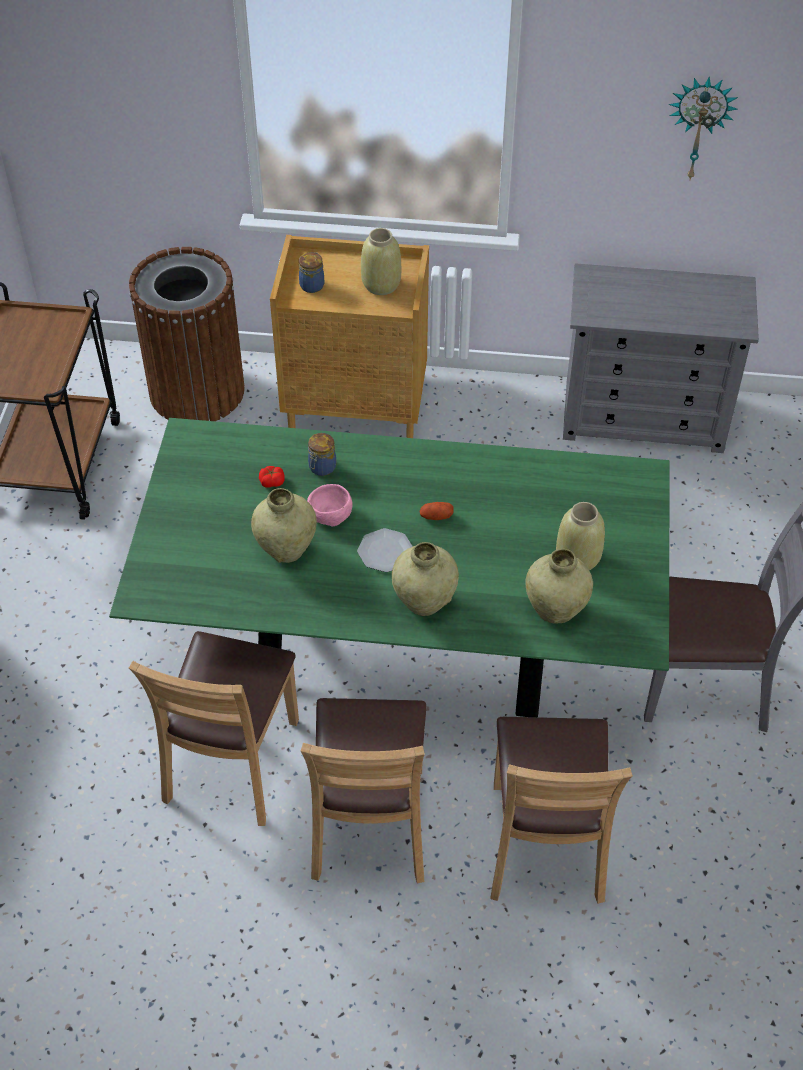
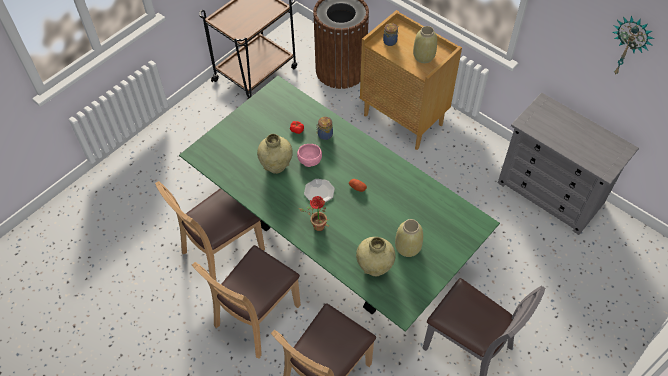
camera: 35 degrees right, 5 degrees up
beige vase [392,542,459,616] -> potted plant [299,196,329,231]

